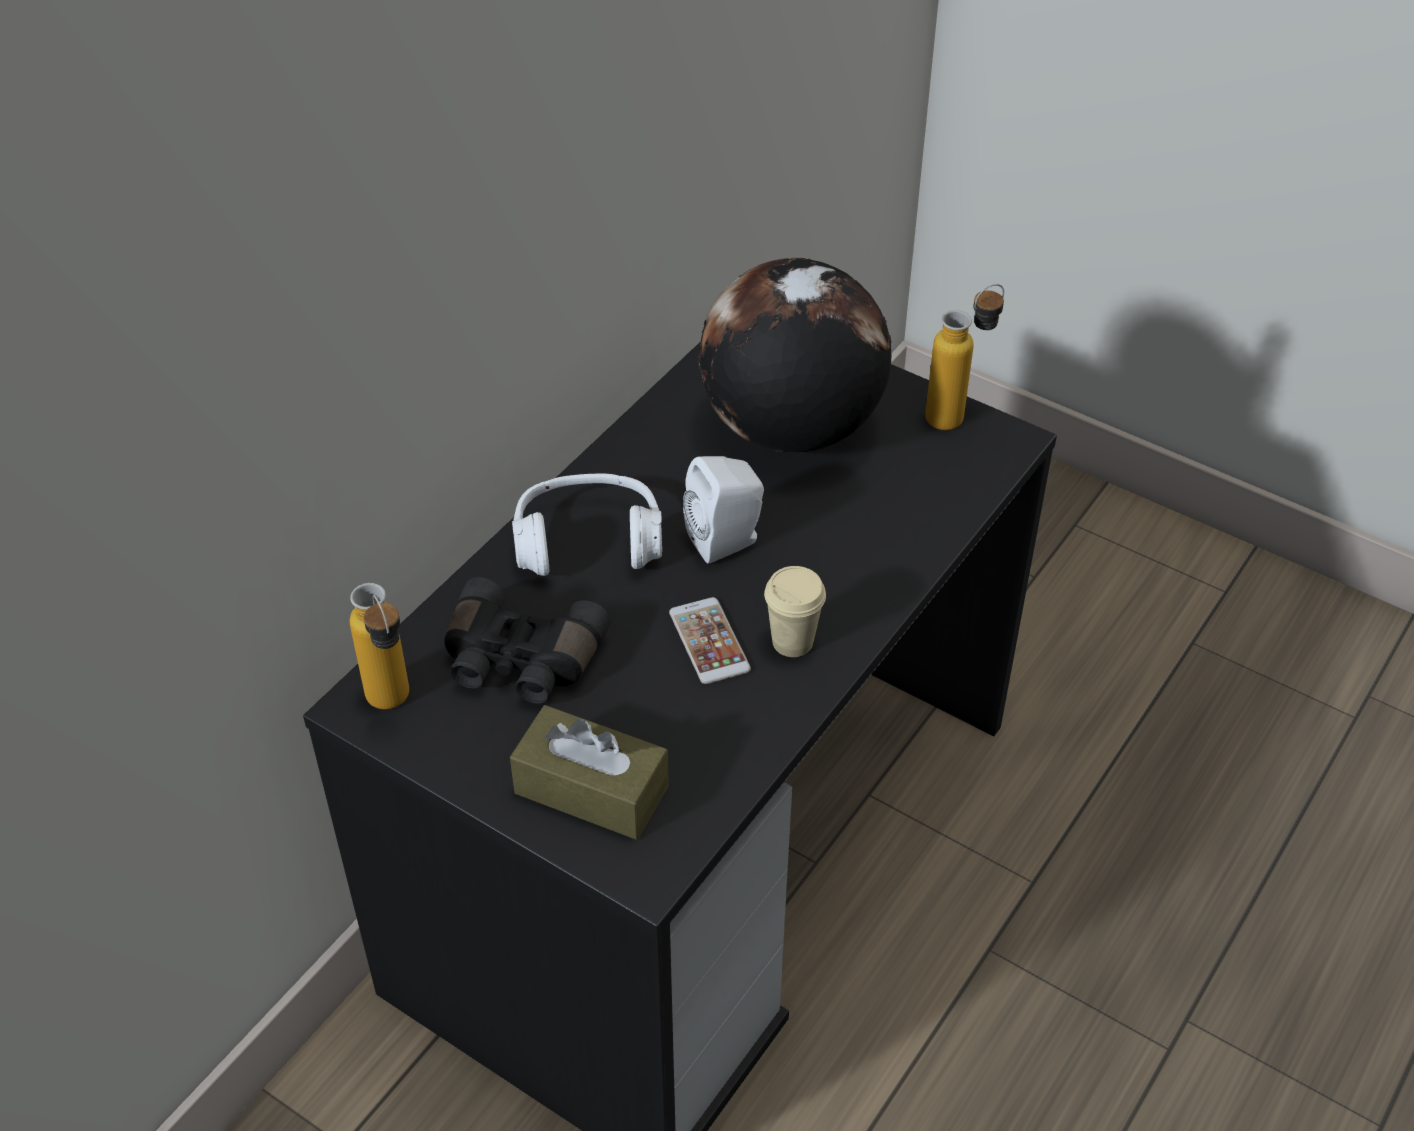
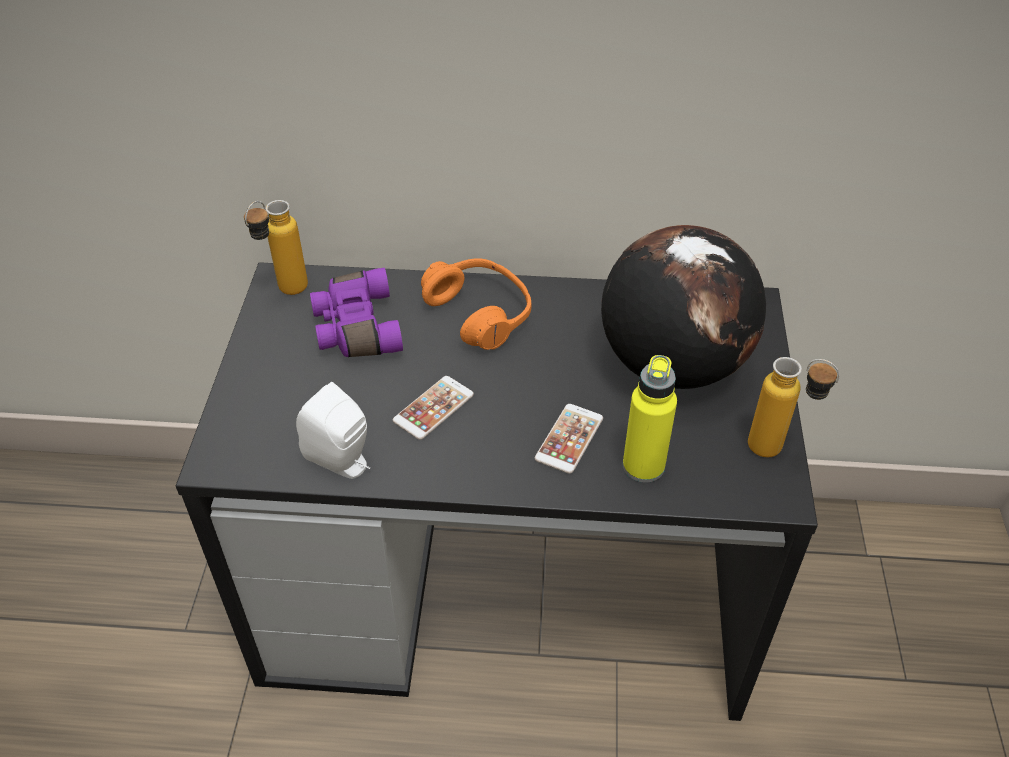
camera: 60 degrees right, 0 degrees up
black binoculars [444,577,611,704] -> purple binoculars [310,268,403,357]
brown tissue box [510,705,669,840] -> none
white headphones [512,473,662,576] -> orange headphones [421,258,531,350]
white speaker [683,456,764,564] -> white speaker moved to [296,382,370,479]
beige cup [764,566,826,657] -> none
none -> phone [535,404,603,474]
none -> yellow bottle [623,355,677,483]

